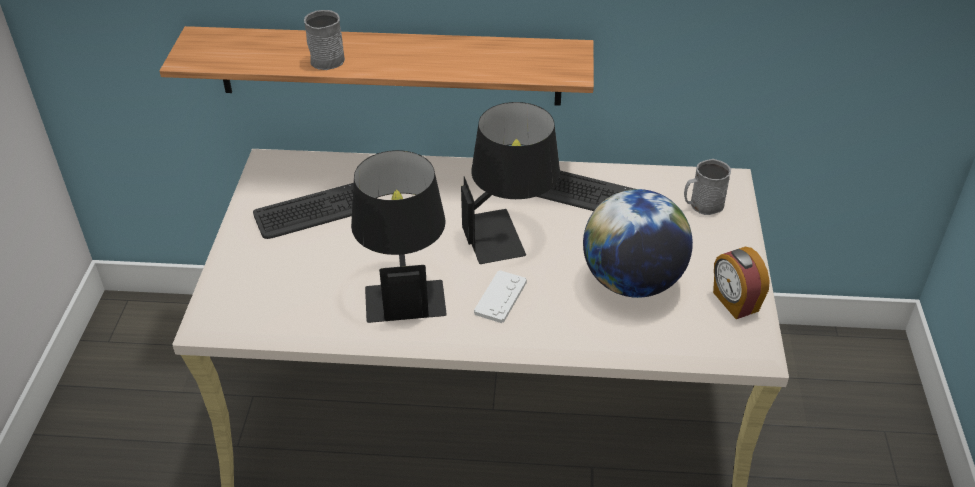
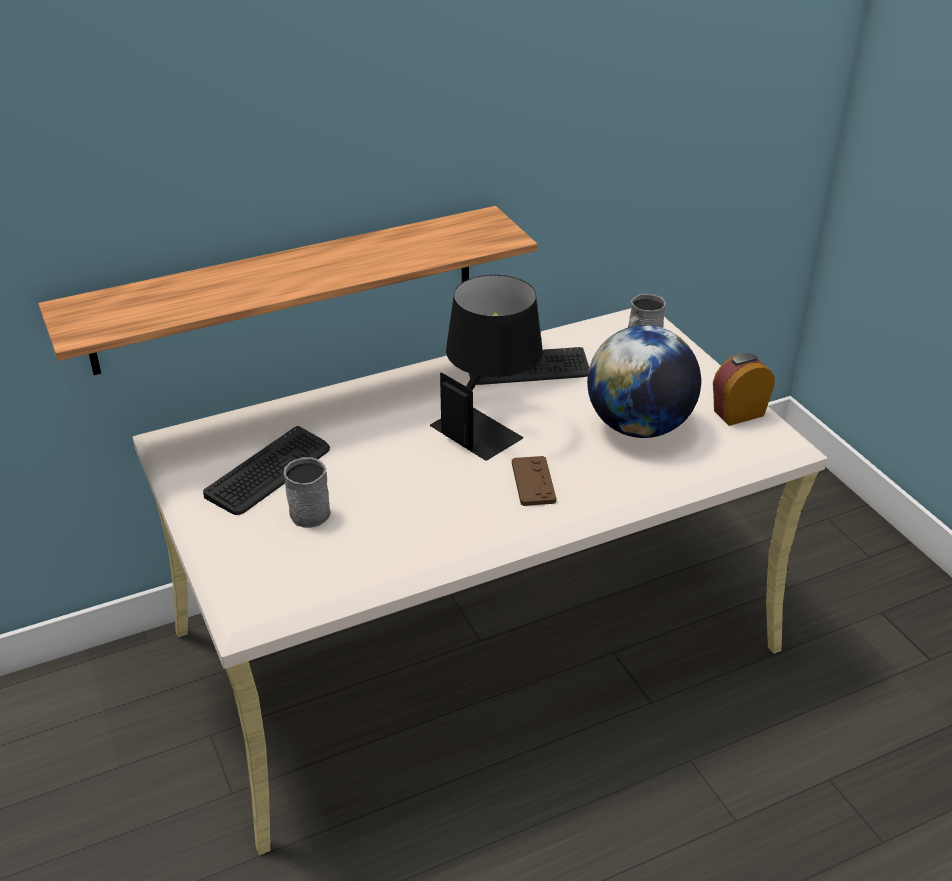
camera: 30 degrees left, 5 degrees down
grey mug [304,10,345,70] -> grey mug moved to [284,457,331,528]
black table lamp [351,150,447,323] -> none
white game controller [474,270,527,323] -> brown game controller [512,456,556,506]
alarm clock [713,247,770,319] -> alarm clock turned 120 degrees clockwise [713,353,775,426]

